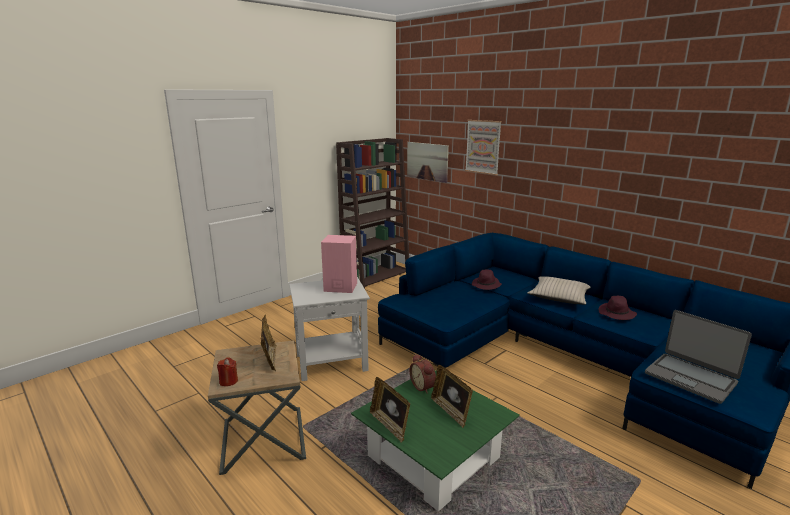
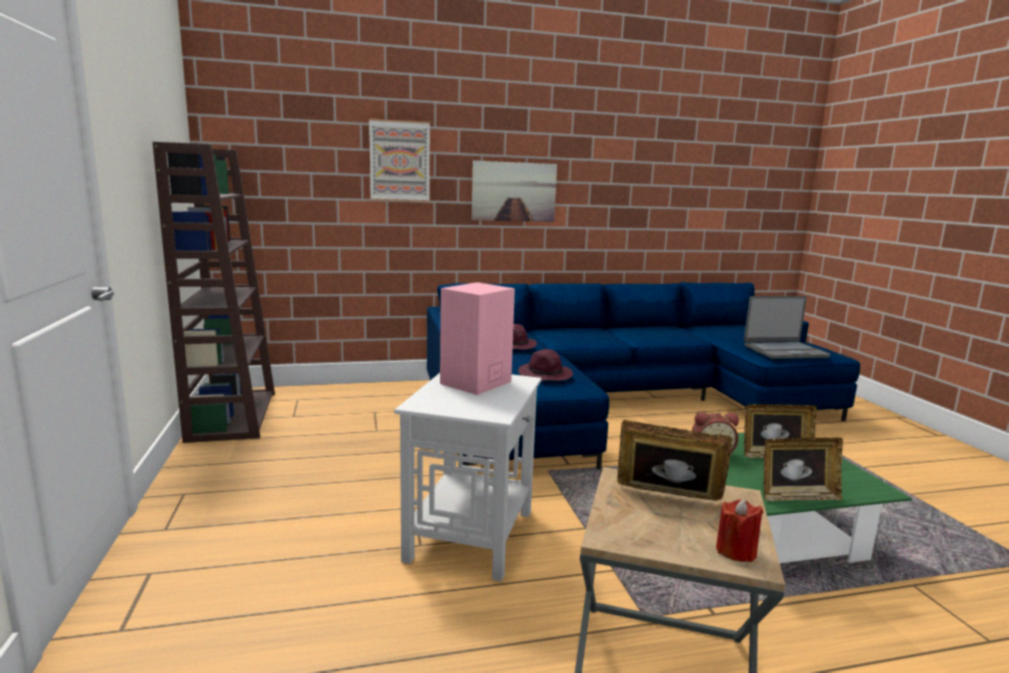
camera: 60 degrees left, 5 degrees down
picture [407,142,449,183] -> picture moved to [472,161,557,222]
beige pillow [527,276,591,305] -> none
purple hat [598,296,637,320] -> purple hat moved to [518,349,573,381]

